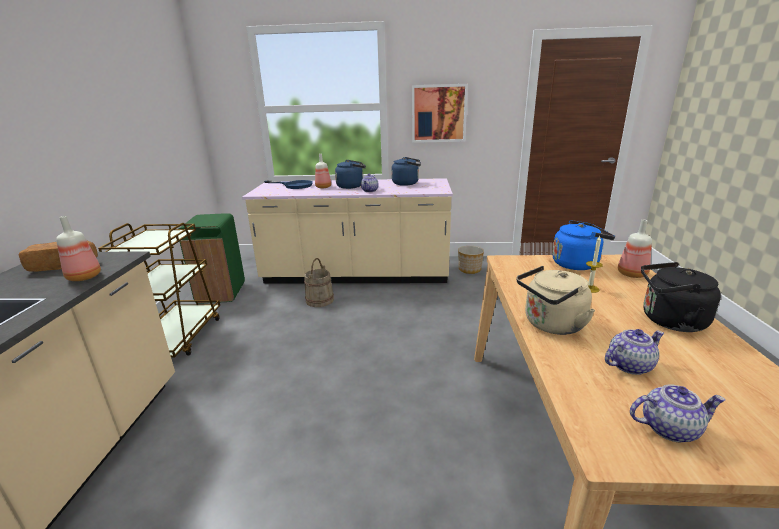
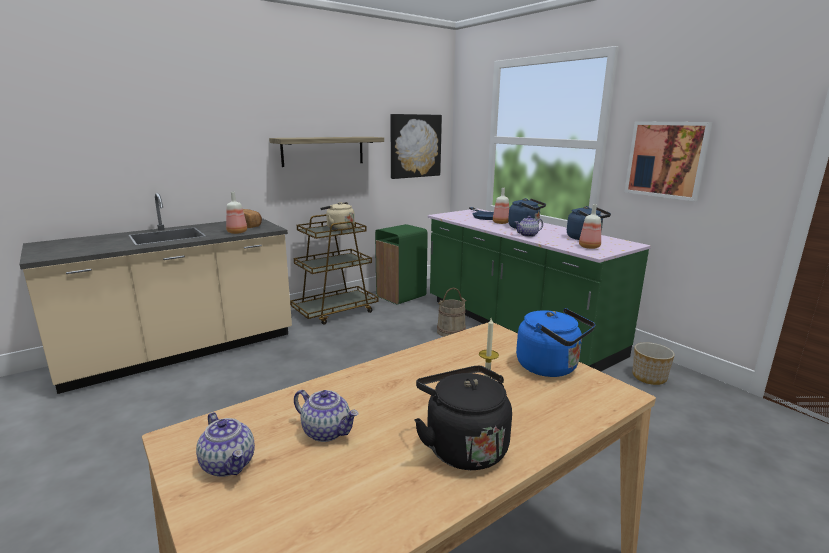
camera: 50 degrees right, 5 degrees down
beige counter [242,178,453,284] -> green counter [428,209,651,371]
beige kettle [516,266,595,335] -> beige kettle moved to [320,202,355,231]
bottle [618,220,652,278] -> bottle moved to [579,204,601,249]
none -> shelf [269,137,384,167]
none -> picture [390,114,442,179]

